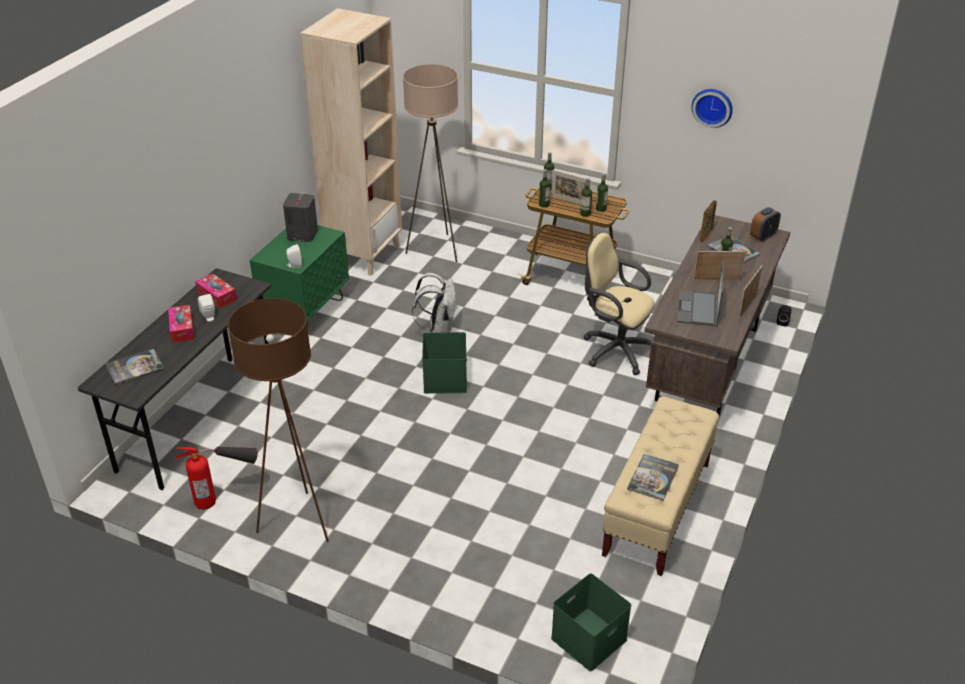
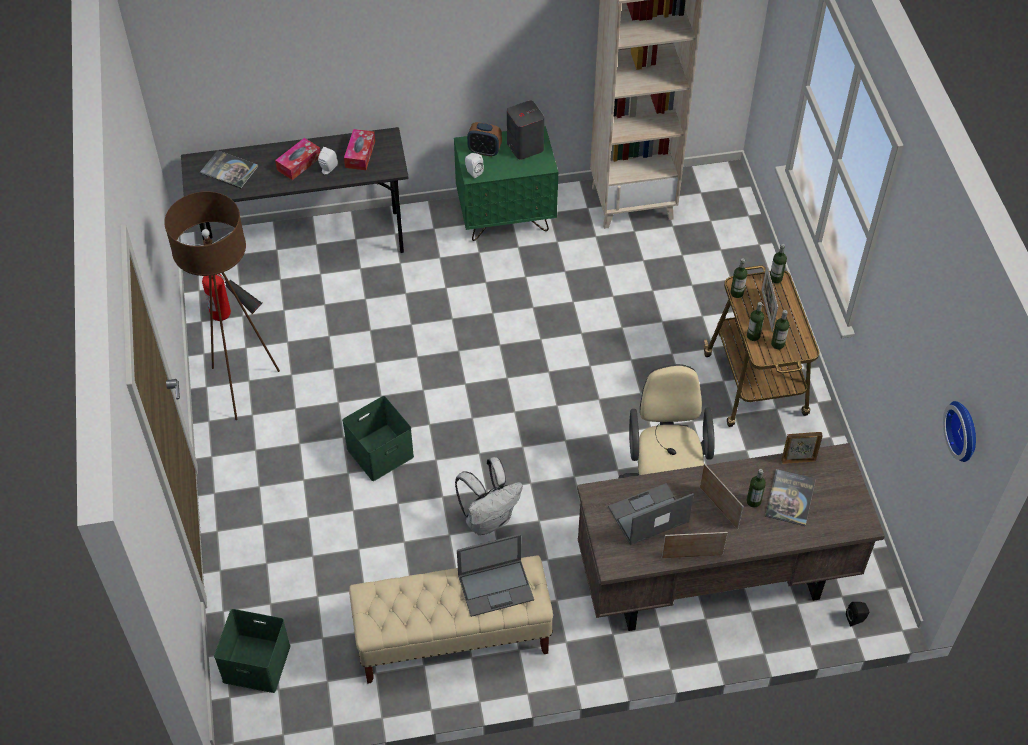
camera: 55 degrees right, 15 degrees up
beige floor lamp [403,64,458,262] -> none
white backpack [412,273,457,333] -> white backpack moved to [455,457,523,535]
green storage box [422,332,467,394] -> green storage box moved to [342,396,414,481]
book [627,454,679,501] -> none
wall clock [691,89,733,128] -> wall clock moved to [943,401,976,462]
alarm clock [750,207,781,242] -> alarm clock moved to [467,122,502,157]
none -> laptop [457,534,534,617]

